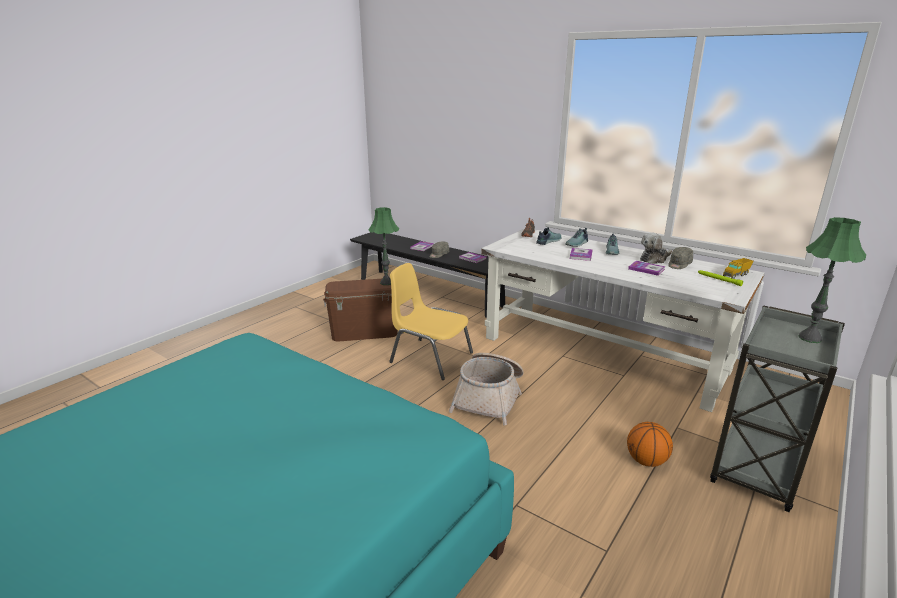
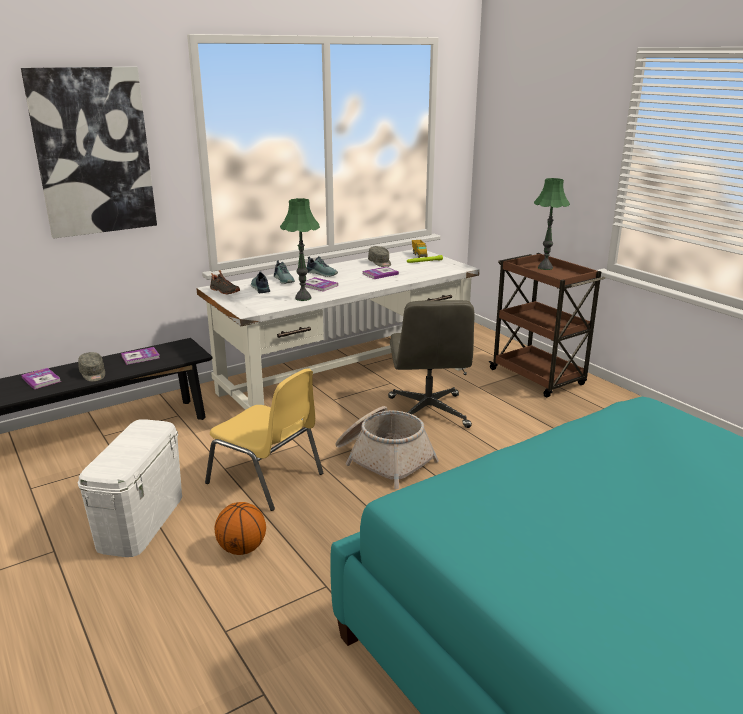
camera: 70 degrees left, 0 degrees up
brown storage box [323,279,398,341] -> white storage box [78,419,182,557]
green table lamp [368,207,399,285] -> green table lamp moved to [280,198,320,301]
yellow chair [389,263,473,380] -> yellow chair turned 105 degrees counterclockwise [205,368,323,511]
basketball [627,422,673,467] -> basketball moved to [215,502,266,555]
plush toy [640,233,672,264] -> none
grey cart [710,305,845,512] -> brown cart [488,253,605,398]
none -> picture [21,67,157,239]
none -> grey office chair [388,300,475,428]

